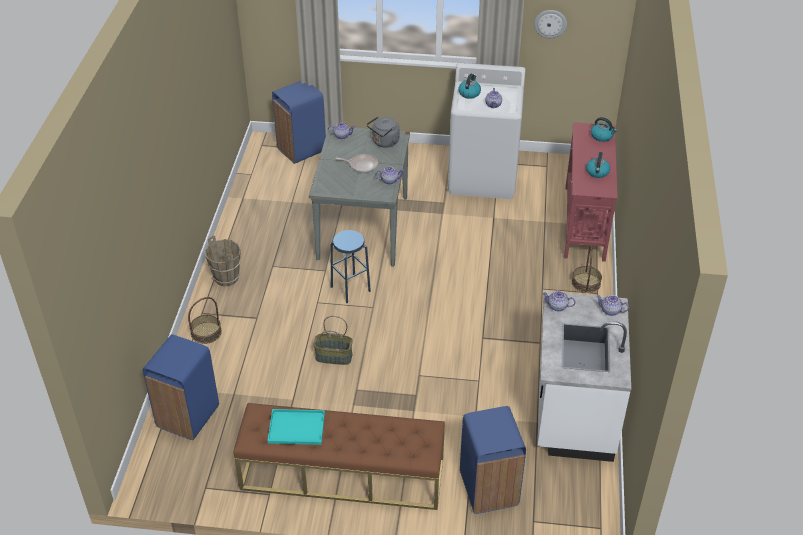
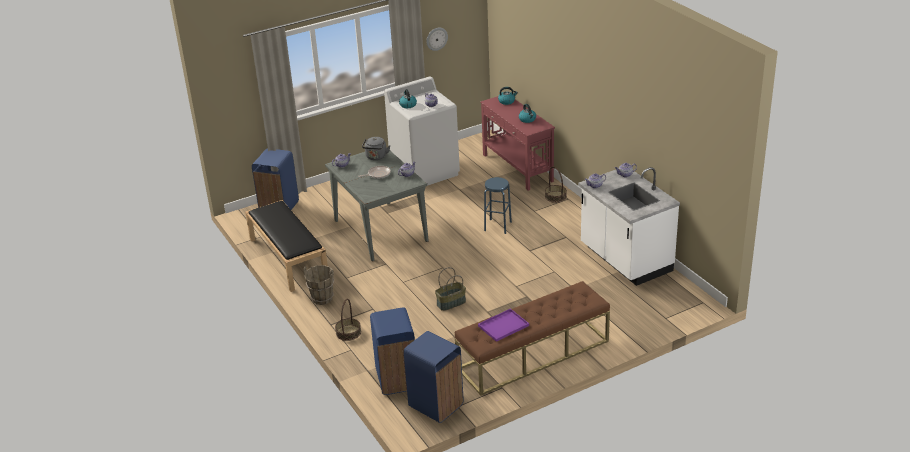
camera: 35 degrees left, 10 degrees down
turquoise tray [267,409,325,445] -> purple tray [478,309,529,342]
blue stool [330,230,371,303] -> blue stool moved to [484,177,512,234]
blue trash can [460,406,526,514] -> blue trash can moved to [404,331,464,423]
none -> black bench [245,200,328,292]

